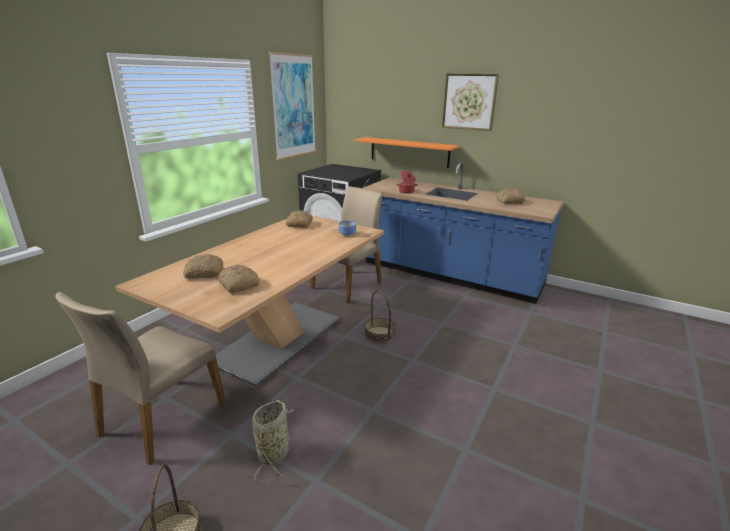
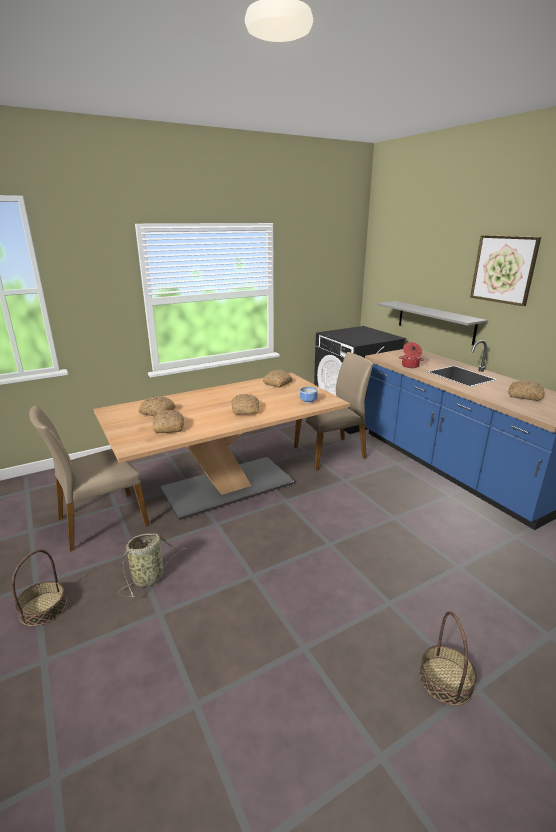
camera: 30 degrees right, 0 degrees up
picture [269,52,316,160] -> none
orange shelf [354,137,459,168] -> grey shelf [378,301,488,345]
basket [364,290,396,344] -> basket moved to [419,611,477,706]
none -> bread [231,394,259,415]

